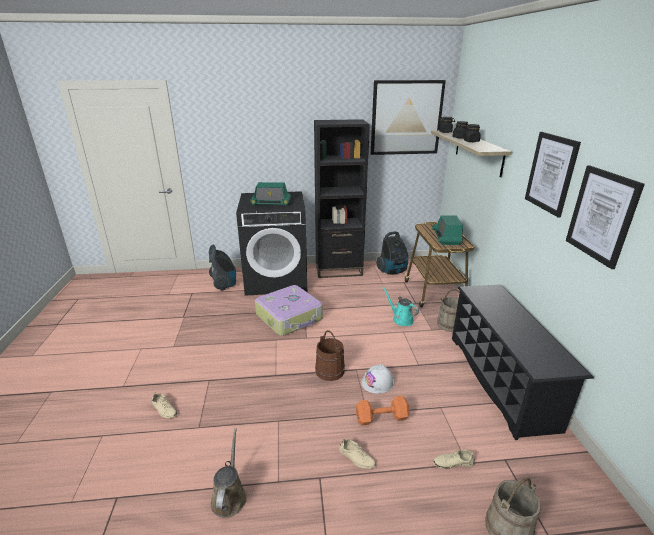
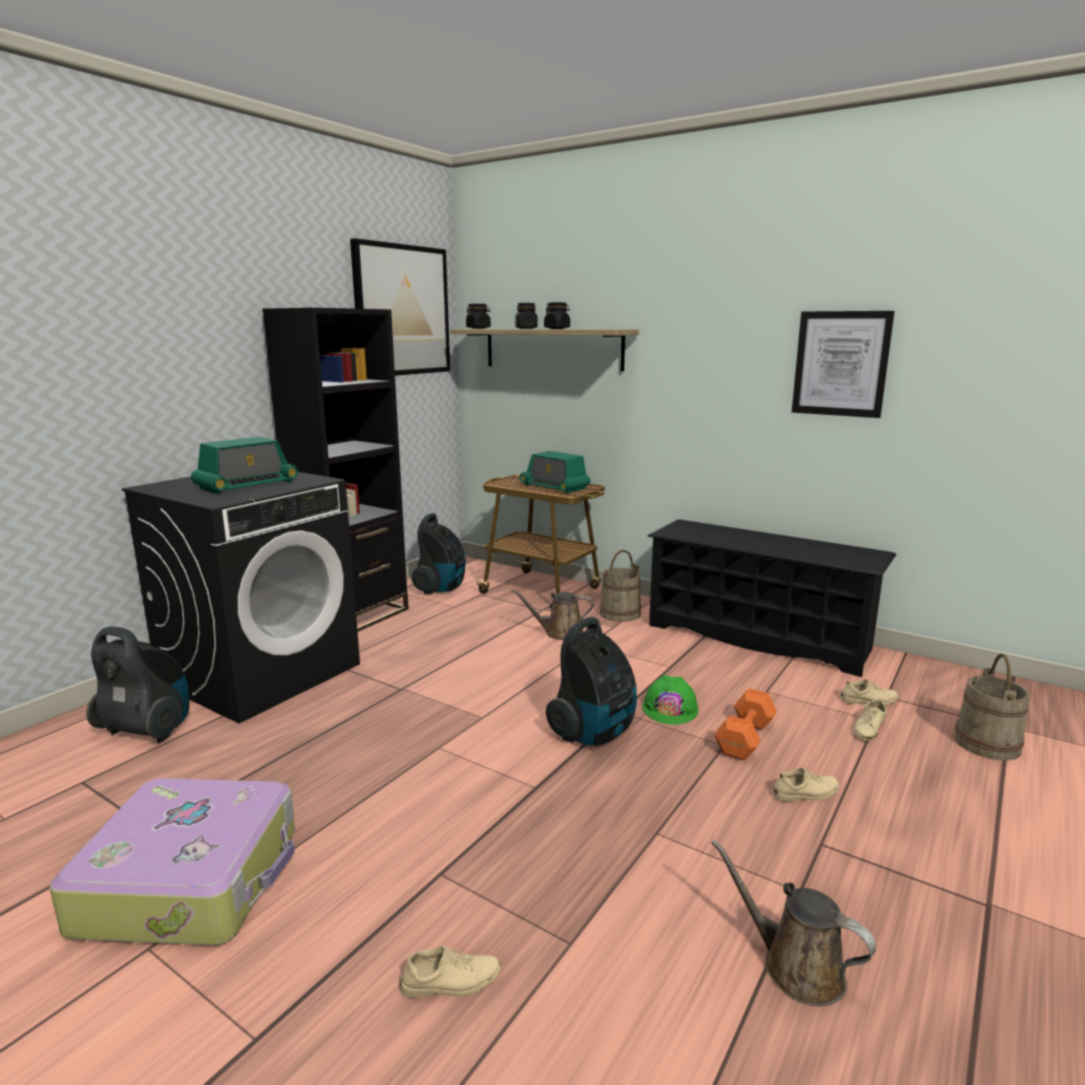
camera: 50 degrees left, 10 degrees down
suitcase [255,285,323,336] -> suitcase moved to [50,778,295,945]
brown bucket [315,330,345,381] -> vacuum cleaner [546,617,637,746]
white hard hat [361,364,394,394] -> green hard hat [642,675,698,725]
turquoise watering can [382,287,419,326] -> brown watering can [512,589,593,640]
picture [525,132,581,217] -> none
none -> beige shoe [840,679,898,705]

